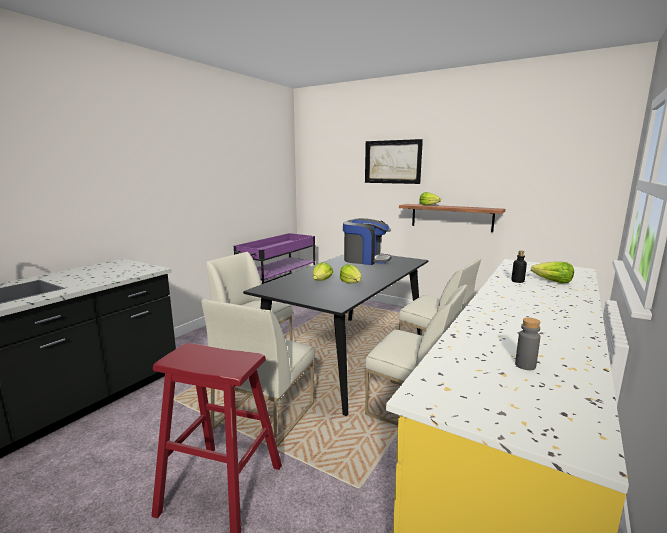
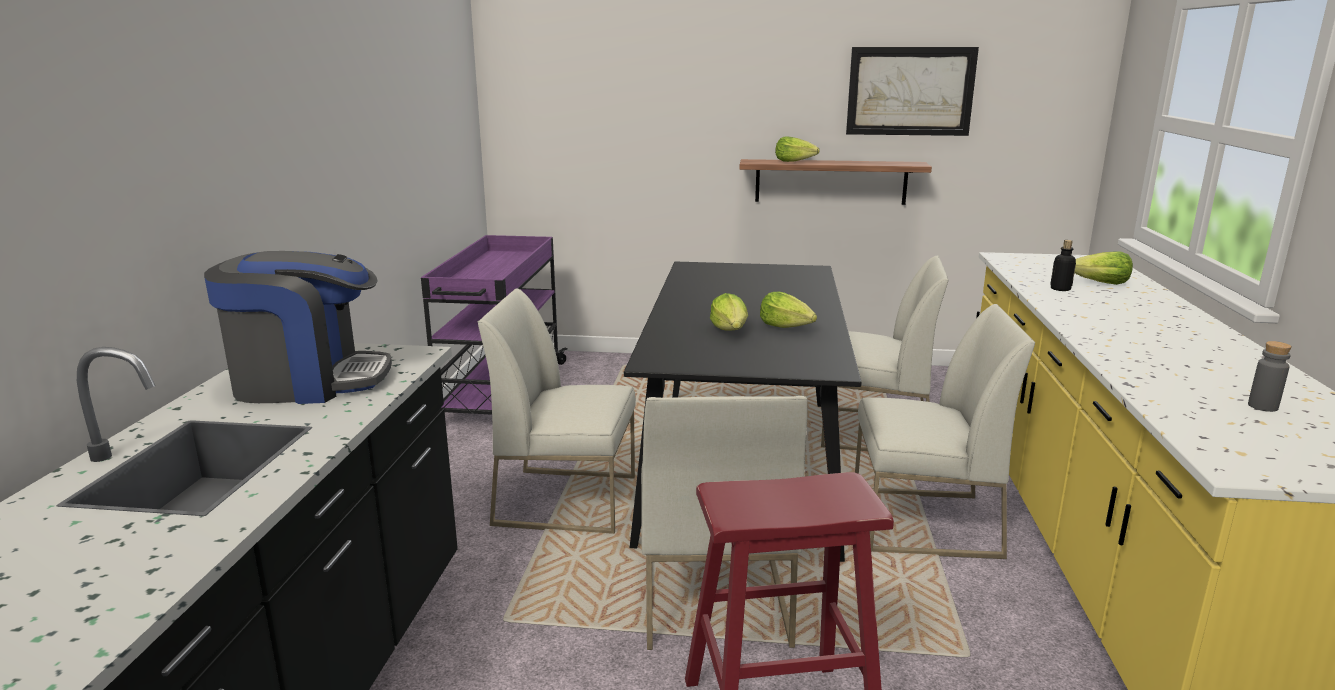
camera: 25 degrees left, 5 degrees up
coffee machine [343,218,392,265] -> coffee machine moved to [204,251,392,404]
picture [365,139,423,184] -> picture moved to [846,47,979,136]

